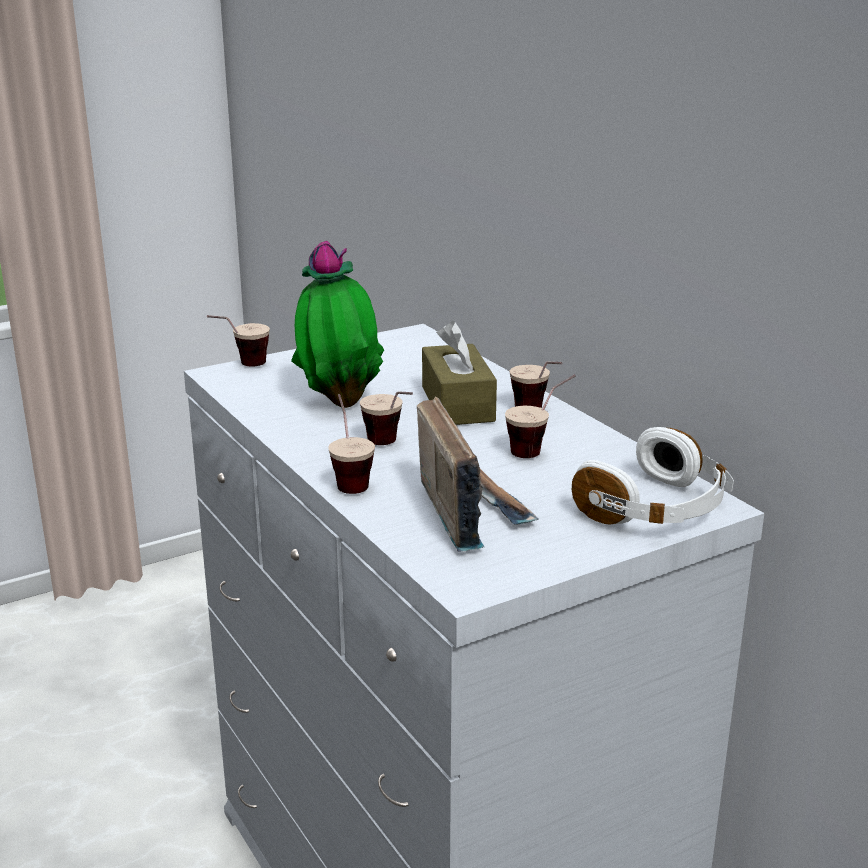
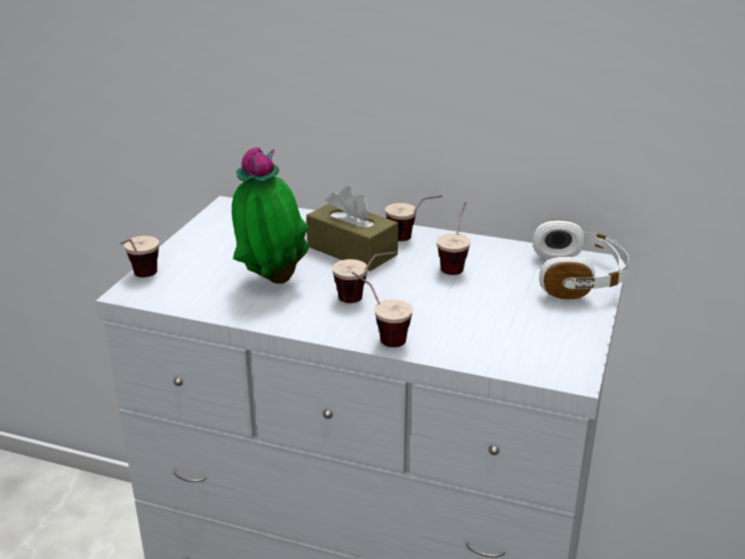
camera: 40 degrees left, 5 degrees up
radio [417,397,539,552] -> none

